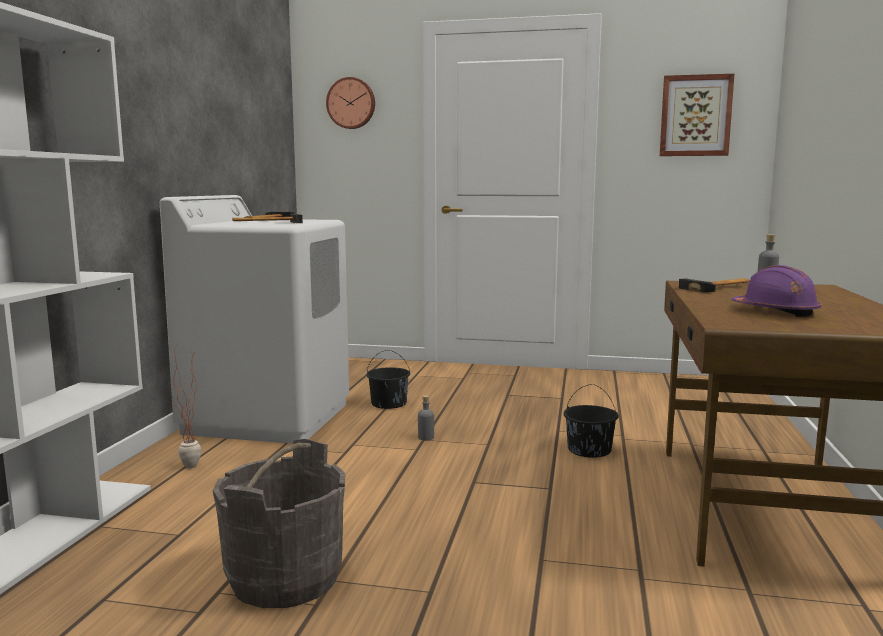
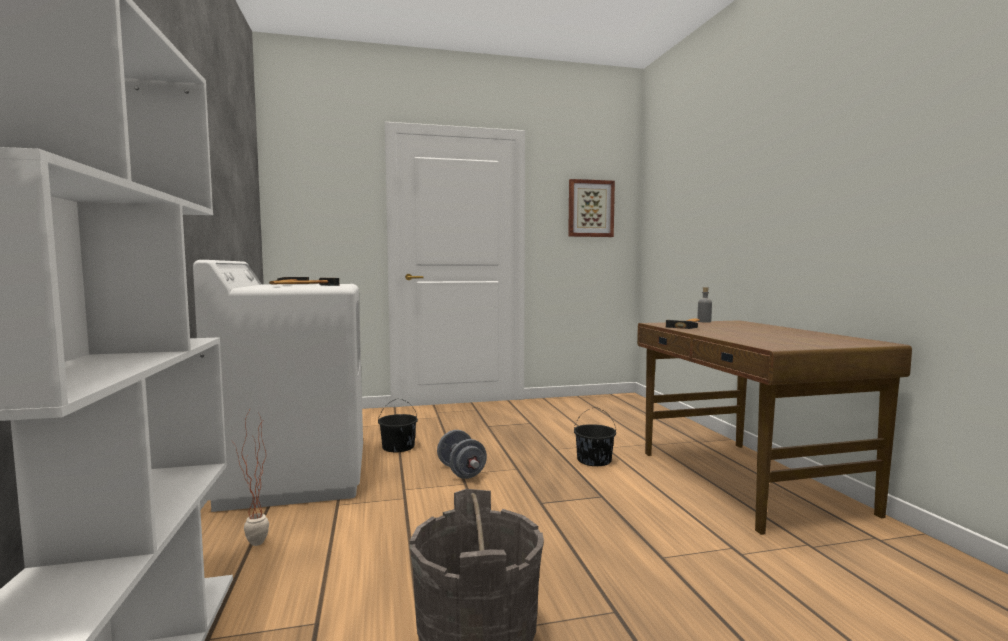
camera: 25 degrees left, 5 degrees down
wall clock [326,77,375,129] -> none
grey bottle [418,395,434,440] -> grey dumbbell [437,430,487,479]
purple hard hat [732,265,821,317] -> none

